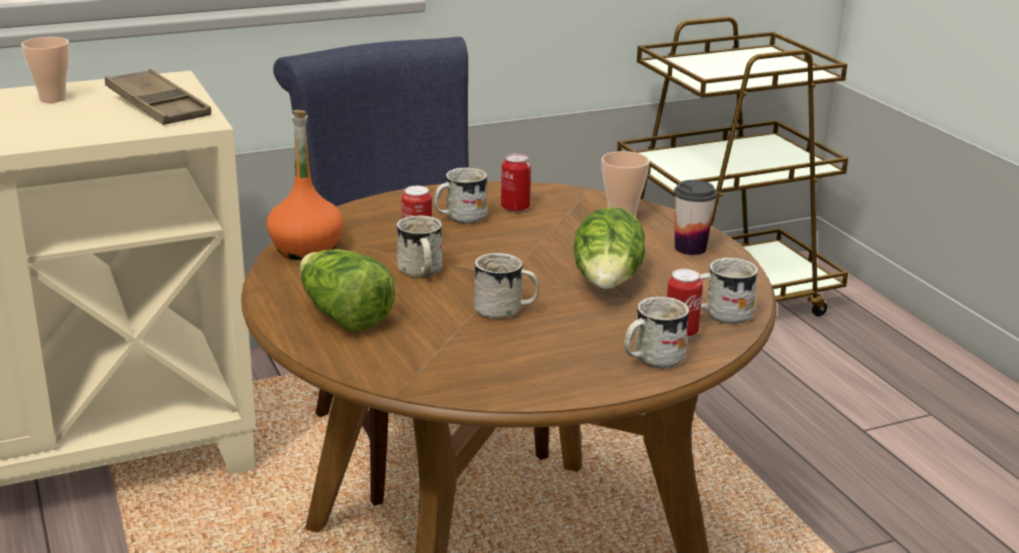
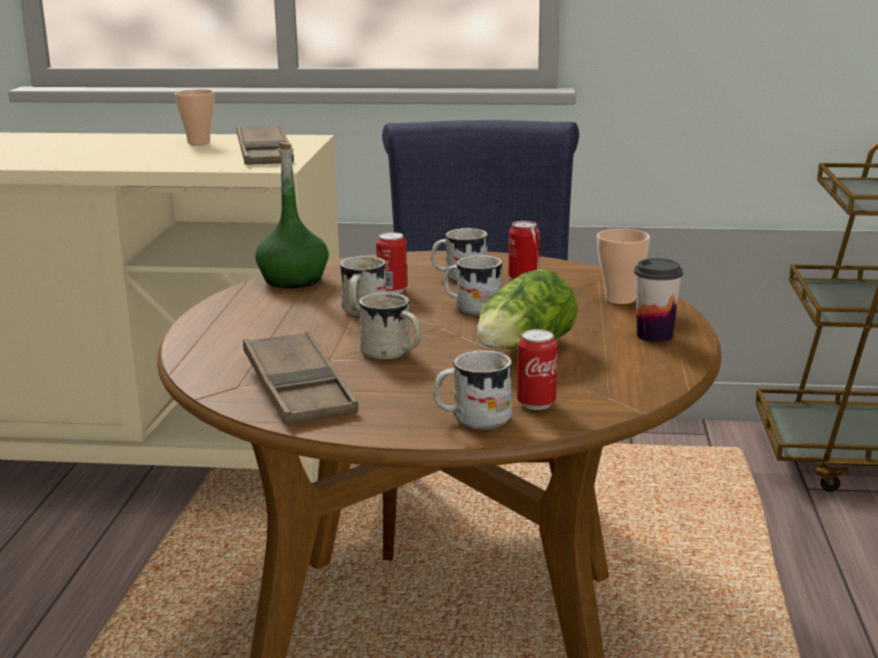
camera: 30 degrees right, 5 degrees down
orange bottle [267,110,344,260] -> green bottle [255,142,329,288]
lettuce [300,249,395,331] -> none
white mug [700,258,758,324] -> white mug moved to [444,255,503,315]
none -> brown tray [243,331,358,424]

